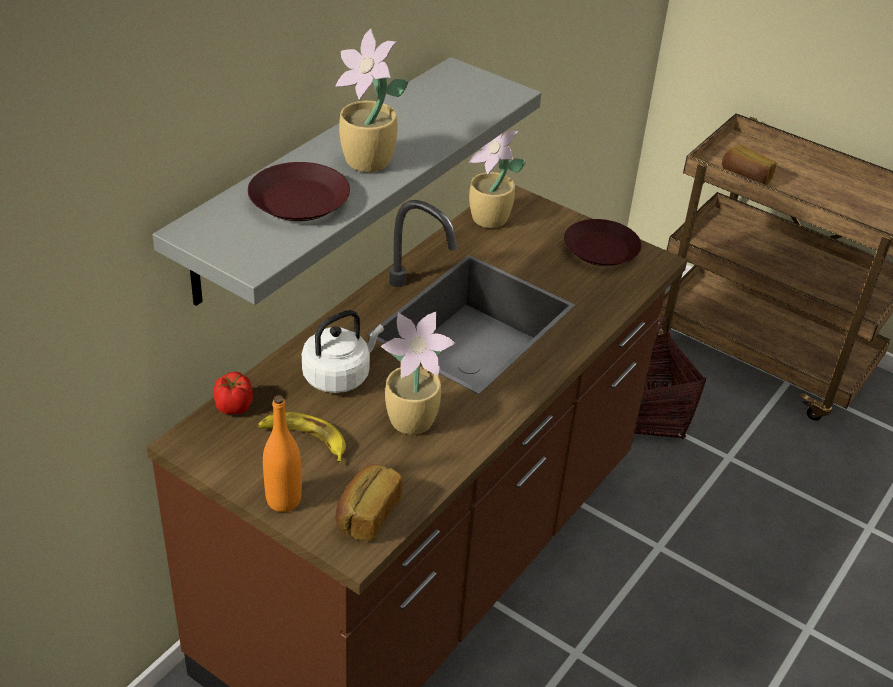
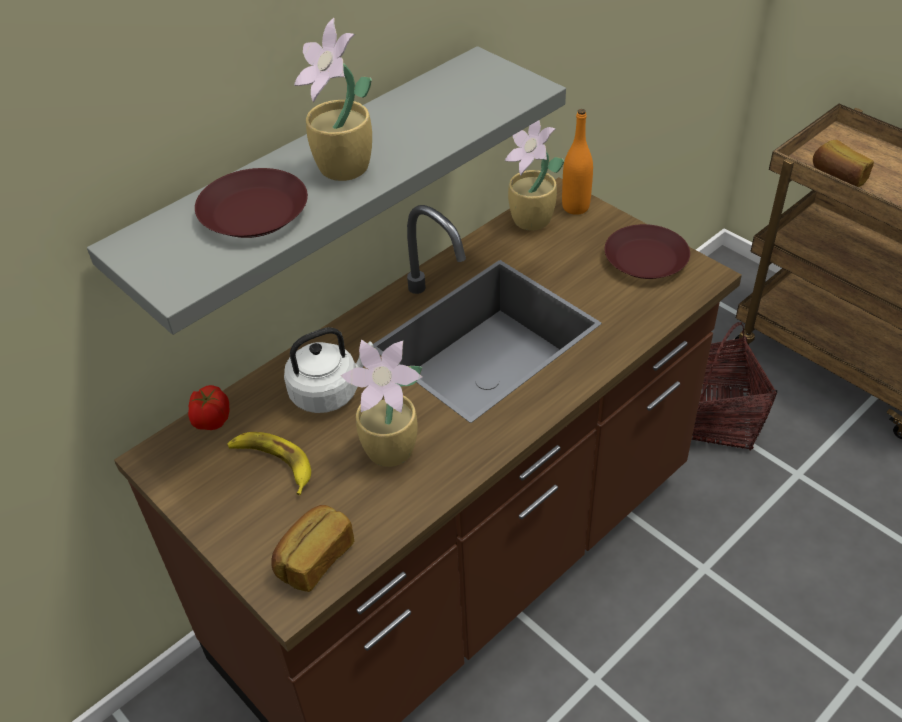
camera: 15 degrees right, 5 degrees up
orange bottle [263,395,302,512] -> orange bottle moved to [562,109,593,215]

